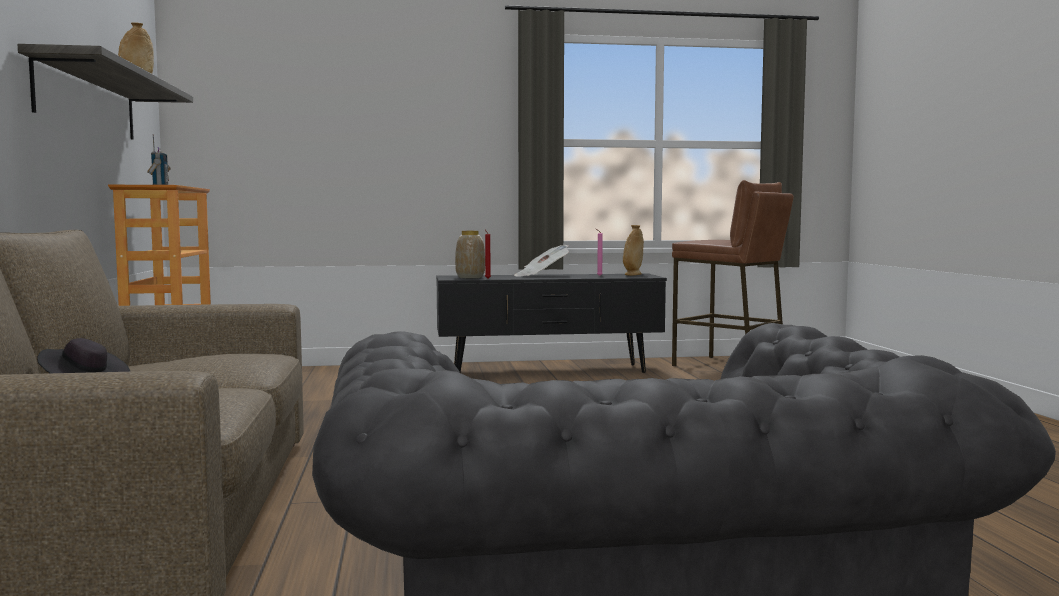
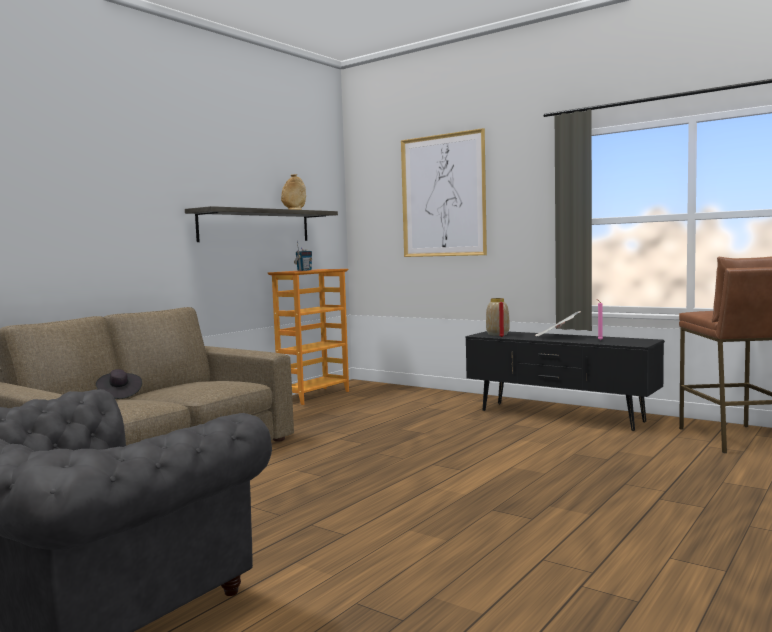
camera: 45 degrees right, 0 degrees up
beige vase [623,225,644,276] -> none
none -> picture [401,128,487,257]

